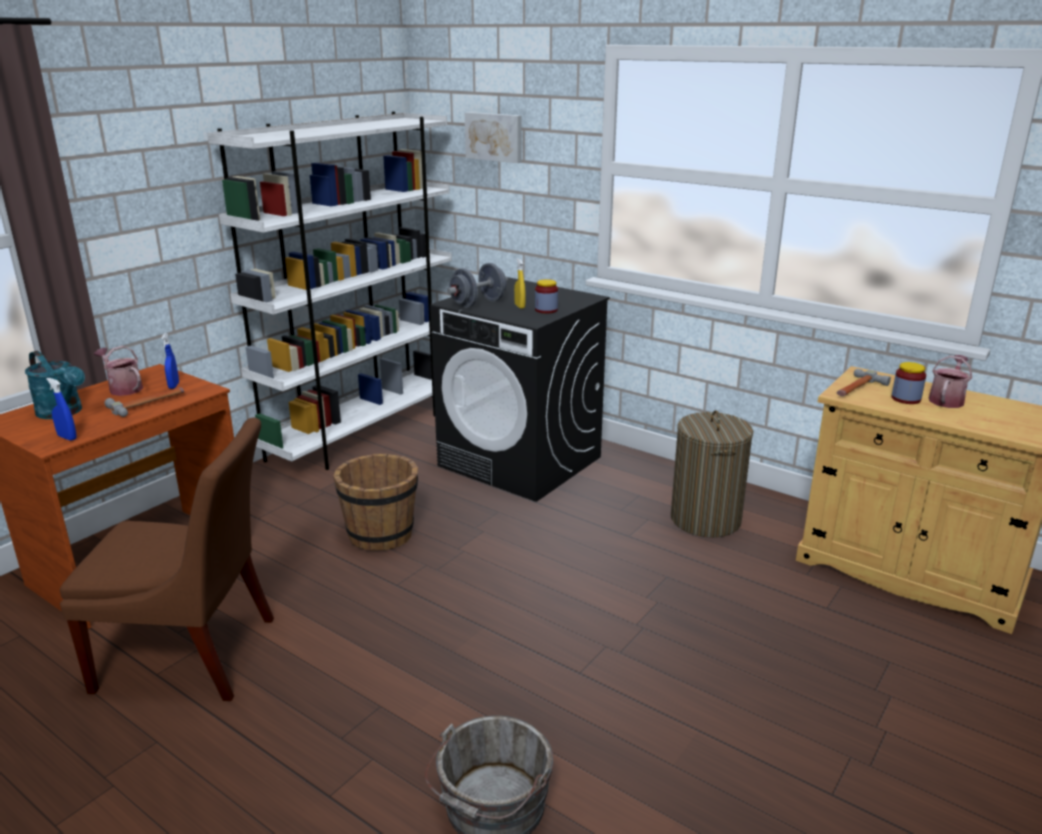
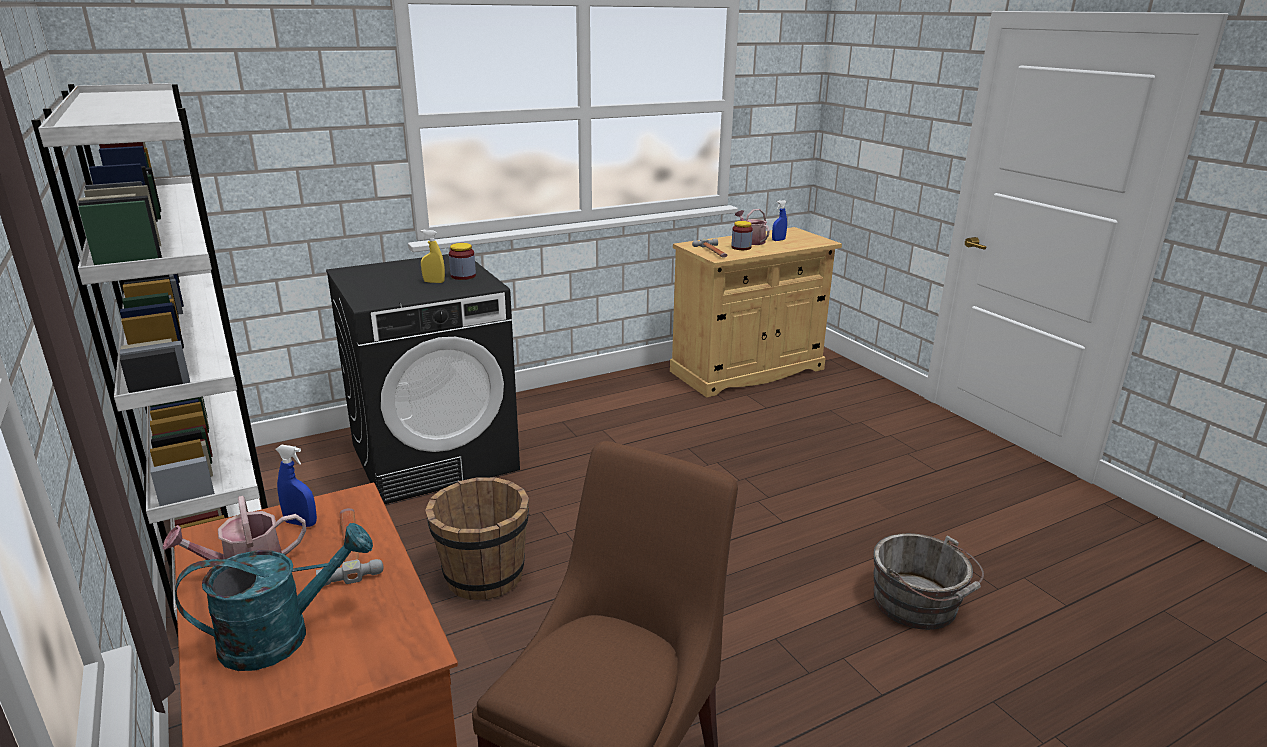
camera: 65 degrees left, 0 degrees up
blue spray bottle [46,378,77,441] -> blue spray bottle moved to [772,200,787,241]
grey dumbbell [447,263,508,308] -> none
picture [465,112,521,163] -> none
laundry basket [671,410,753,537] -> none

